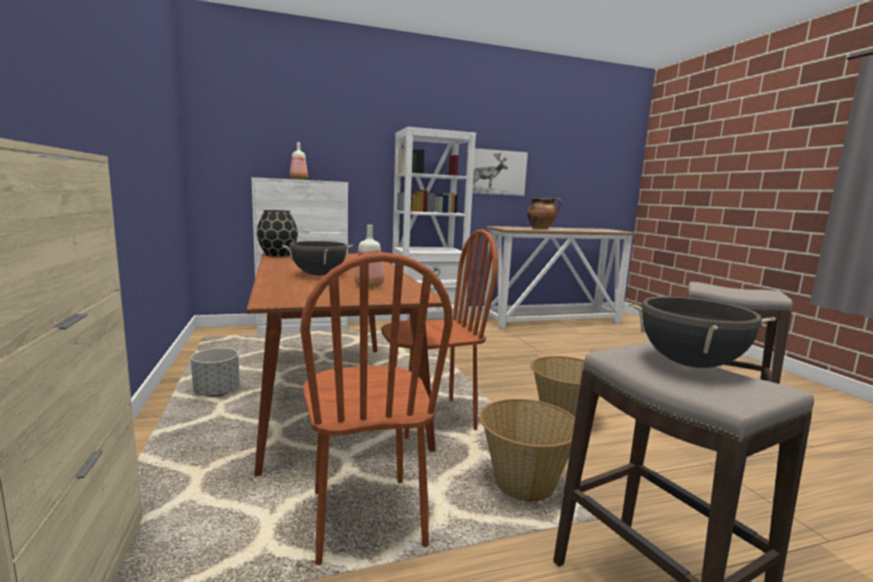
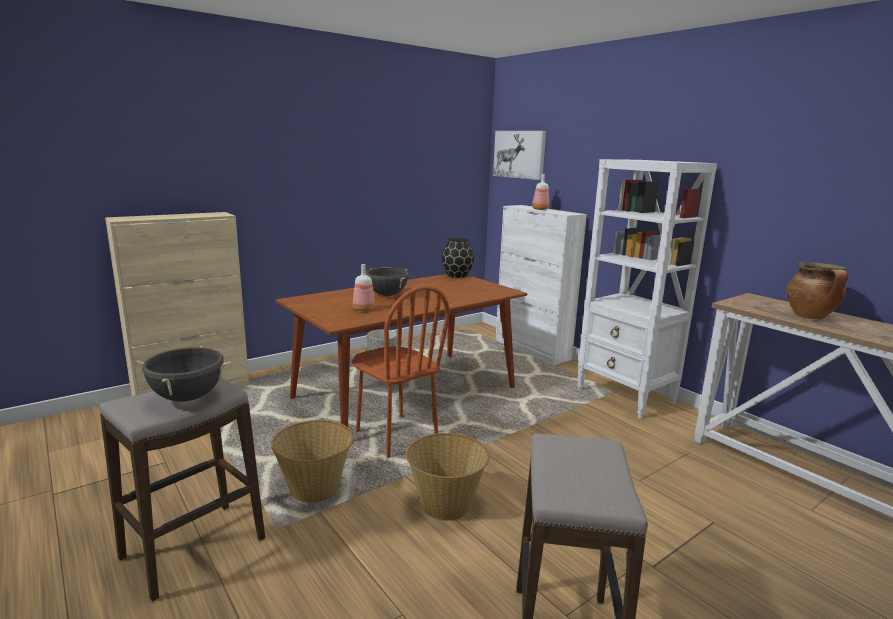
camera: 70 degrees right, 5 degrees up
brown chair [300,252,453,565] -> none
picture [472,148,528,196] -> picture moved to [493,131,546,180]

